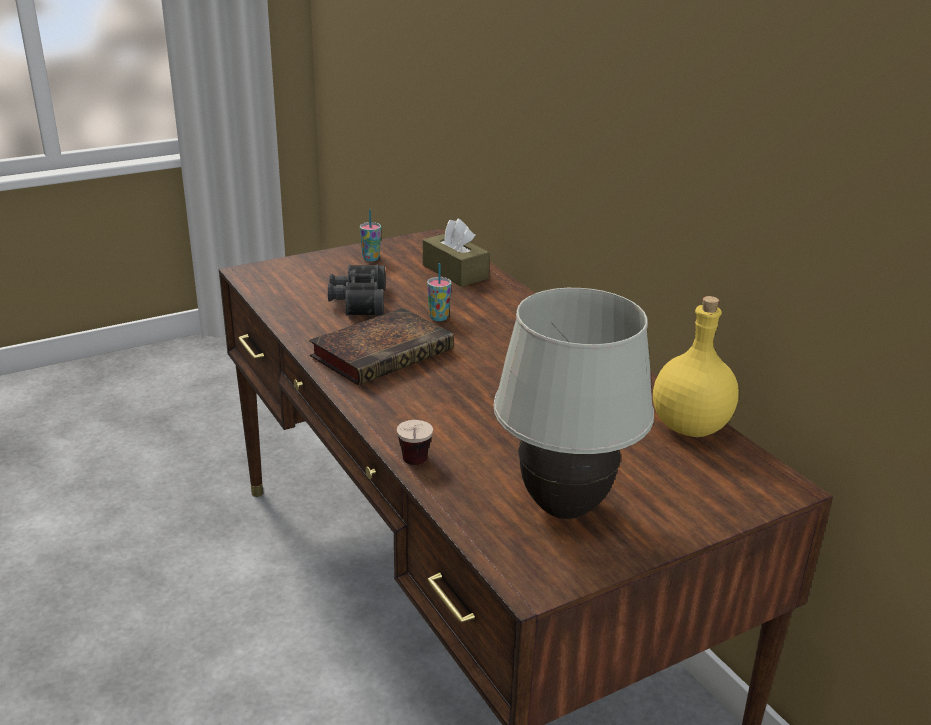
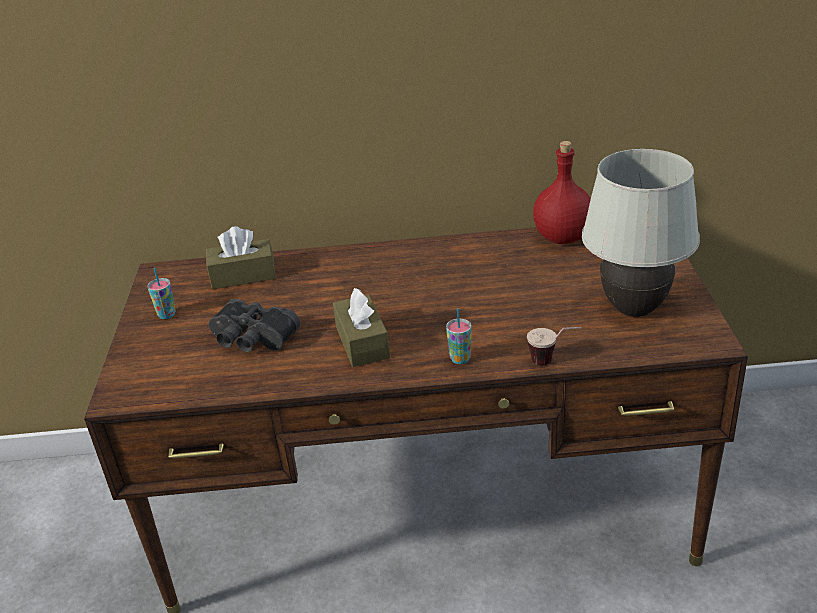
camera: 60 degrees left, 5 degrees up
book [309,308,454,385] -> brown tissue box [333,288,390,367]
cup [427,263,451,321] -> cup moved to [446,308,472,364]
yellow bottle [653,296,739,437] -> red bottle [533,141,591,244]

